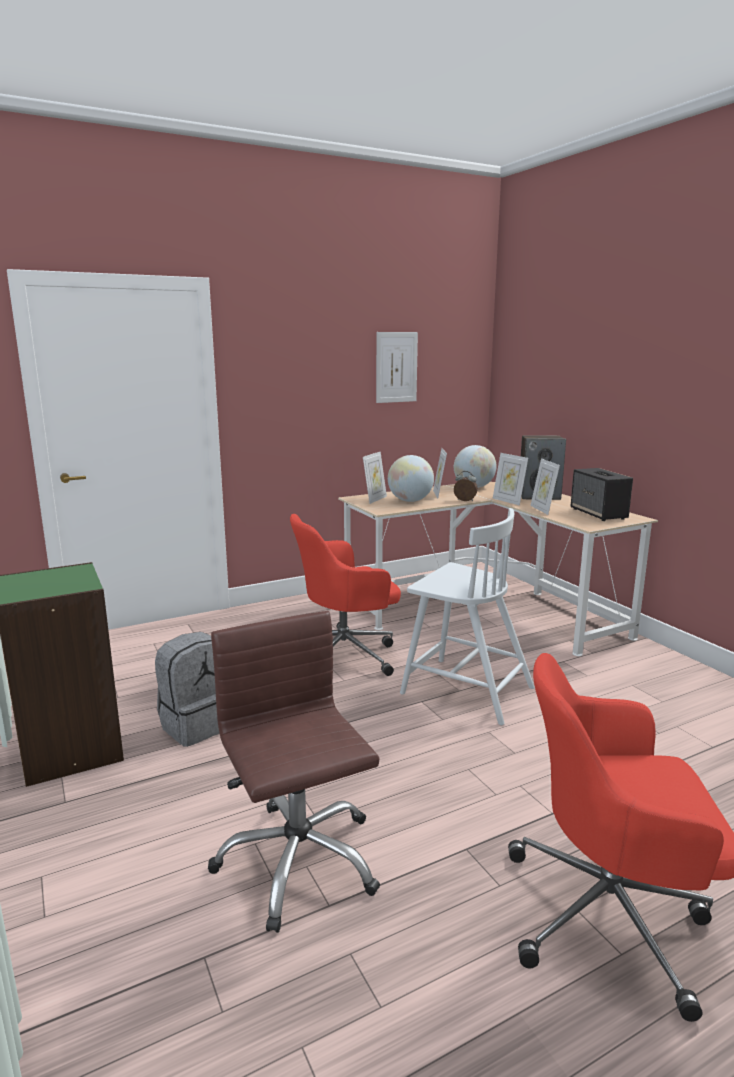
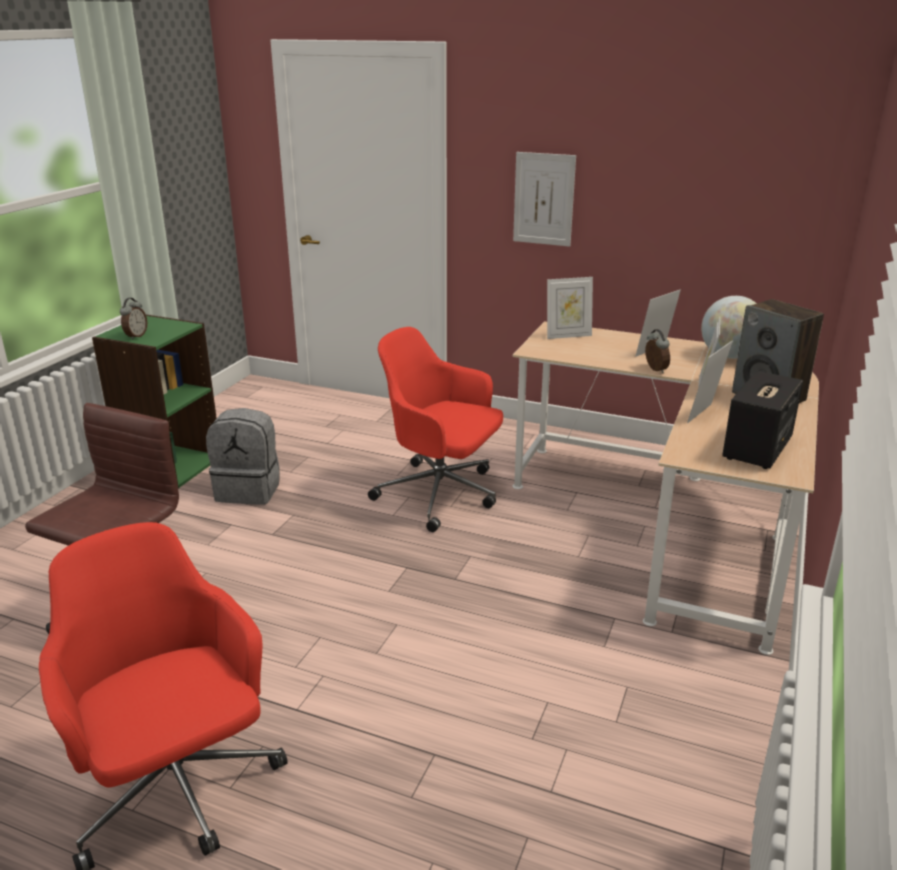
camera: 50 degrees right, 10 degrees up
picture [376,332,418,403] -> picture moved to [513,152,576,247]
globe [388,455,434,502] -> none
white chair [400,508,535,725] -> none
none -> alarm clock [120,298,147,340]

